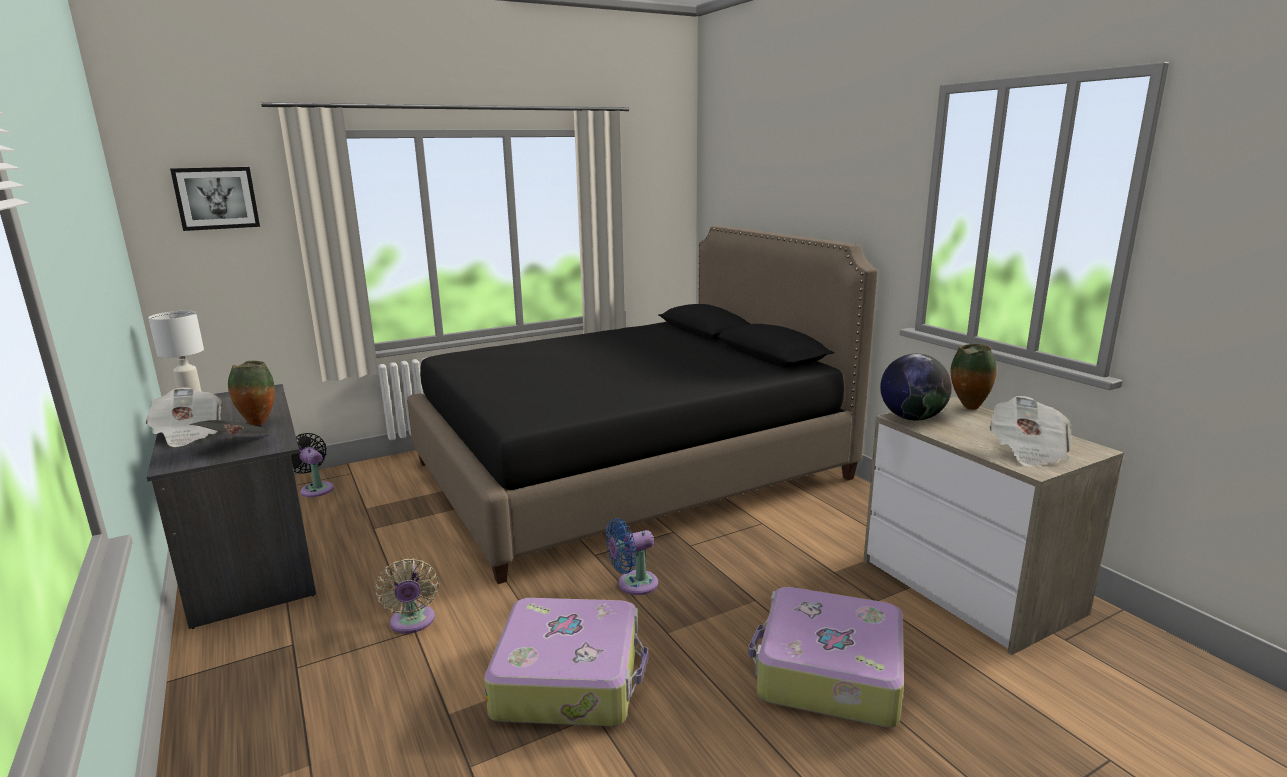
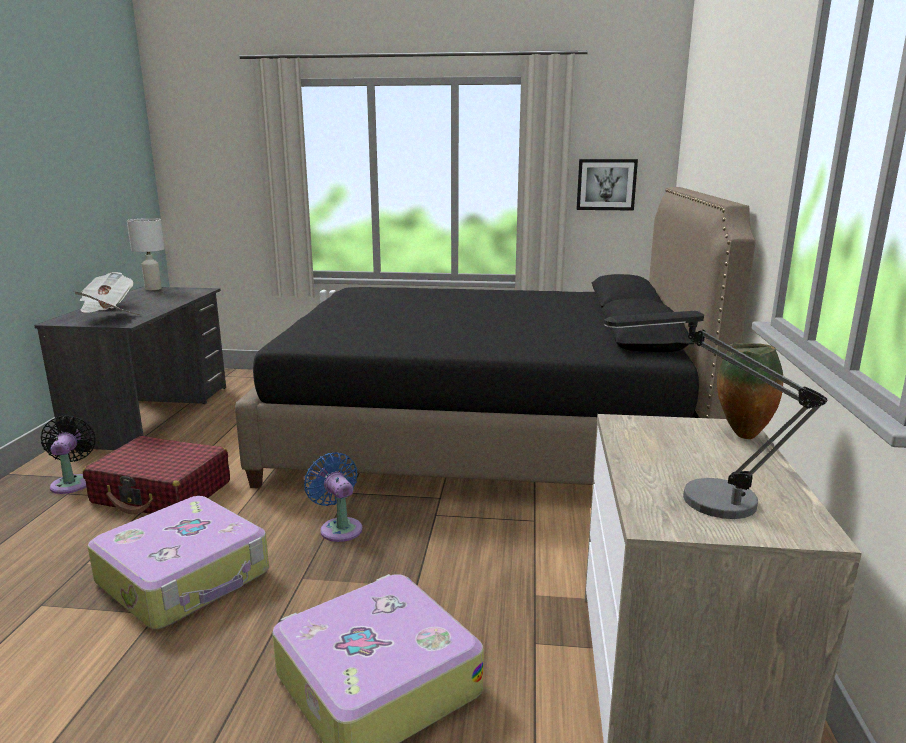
camera: 35 degrees right, 0 degrees up
picture [170,167,260,231] -> picture moved to [576,159,638,211]
vase [228,361,275,426] -> none
black fan [291,433,334,497] -> black fan moved to [41,416,96,494]
beige fan [375,558,439,634] -> red suitcase [83,436,230,515]
blue fan [606,518,658,595] -> blue fan turned 45 degrees clockwise [304,452,363,542]
globe [880,354,952,421] -> none
newspaper [989,396,1072,467] -> table lamp [604,311,827,519]

